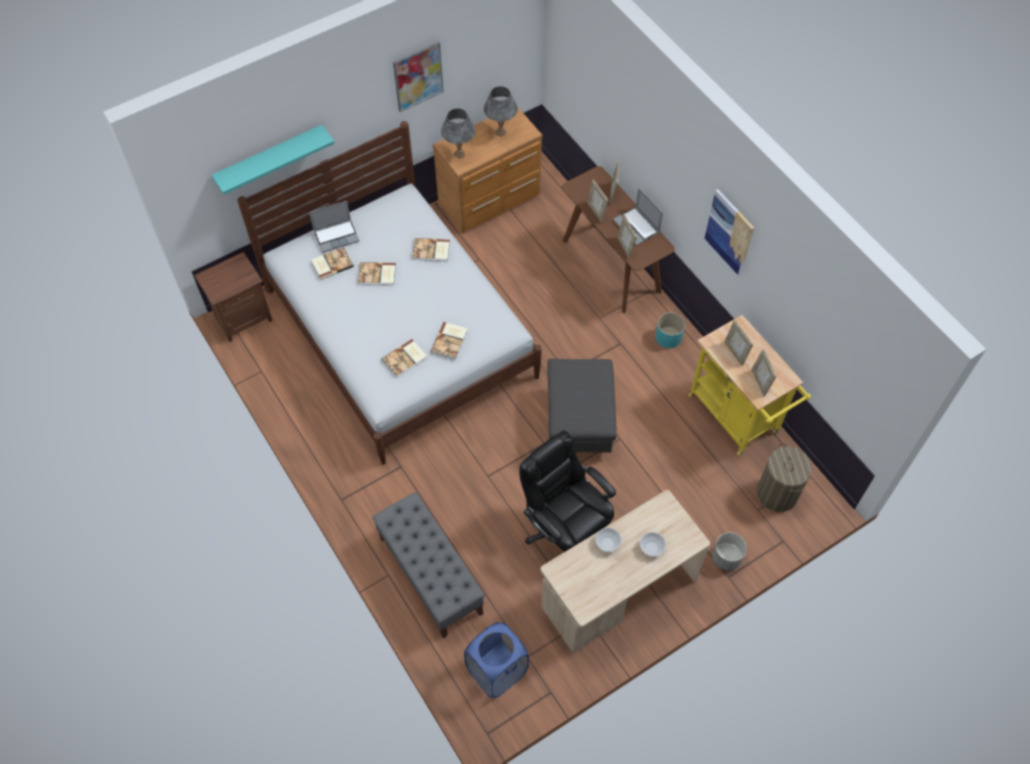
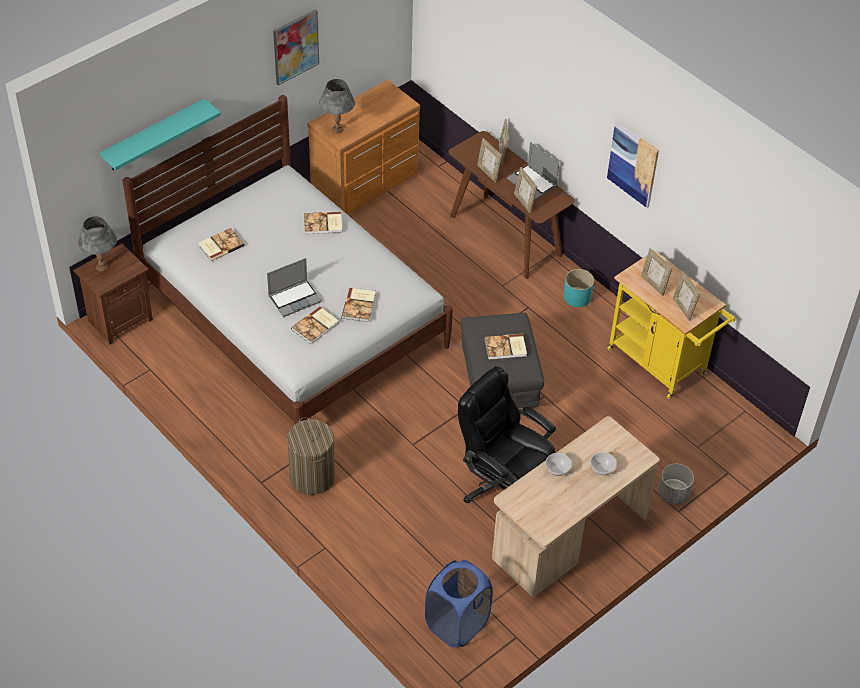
camera: 10 degrees left, 10 degrees down
laptop [309,201,360,253] -> laptop moved to [267,258,322,317]
book [358,262,396,285] -> book moved to [484,334,527,360]
grey bench [372,492,485,639] -> none
grey table lamp [484,86,518,136] -> grey table lamp moved to [78,216,117,271]
laundry basket [757,443,812,512] -> laundry basket moved to [287,417,335,495]

